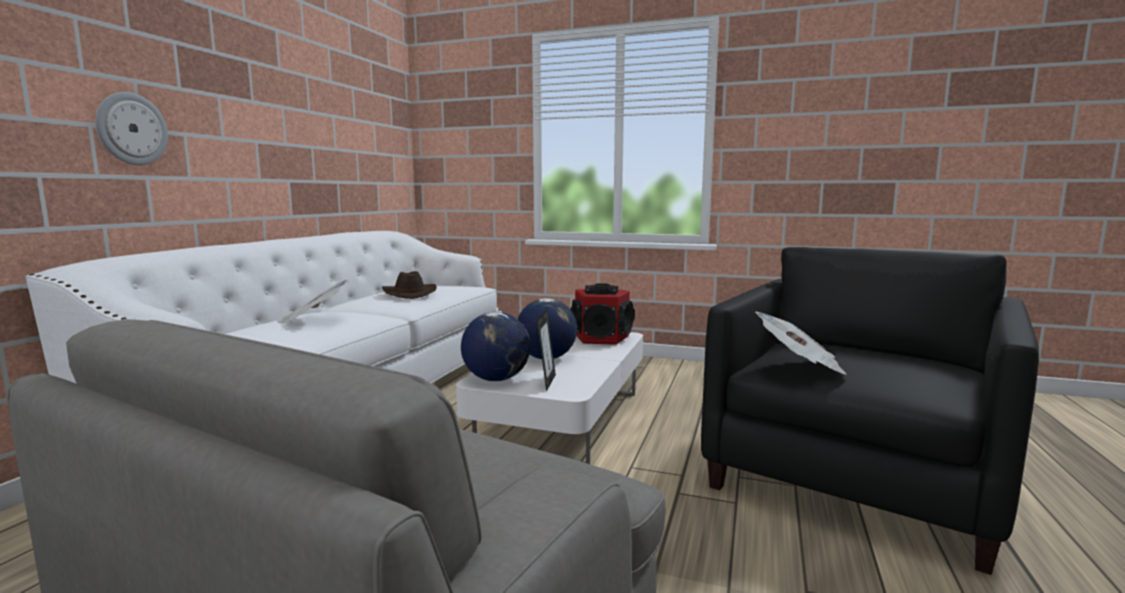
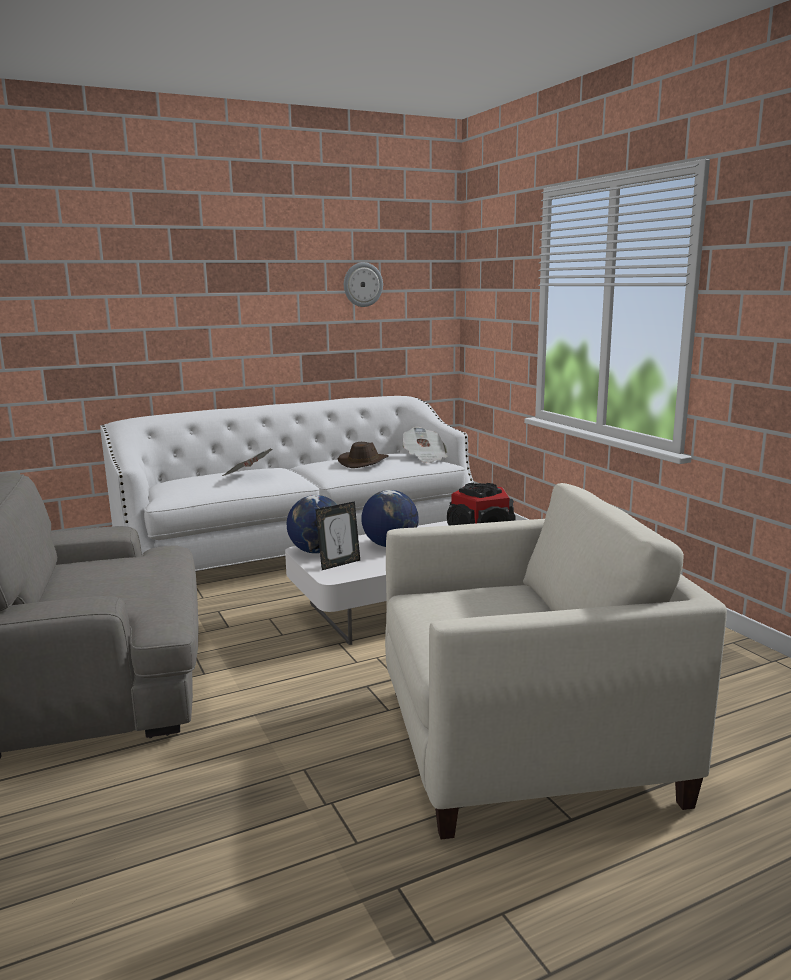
camera: 45 degrees right, 5 degrees up
wall clock [95,92,168,165] -> wall clock moved to [344,262,383,307]
black armchair [701,247,1039,575] -> beige armchair [385,483,727,839]
newspaper [755,312,846,374] -> newspaper moved to [402,427,448,463]

